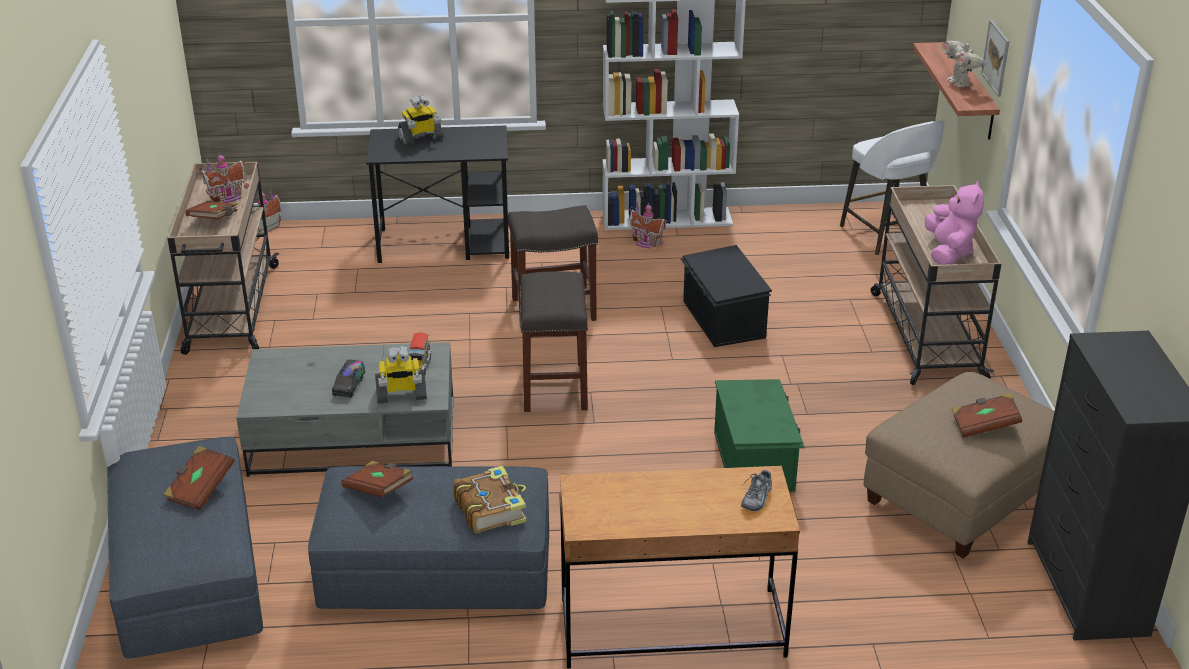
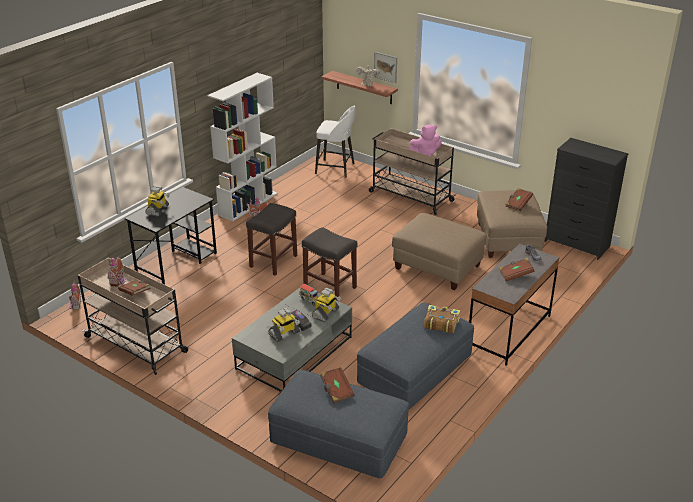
camera: 50 degrees left, 0 degrees up
brown book [341,461,413,498] -> brown book moved to [499,258,534,281]
brown desk [560,466,800,668] -> grey desk [469,244,560,366]
black storage box [681,245,772,347] -> none
green storage box [714,379,805,492] -> beige ottoman [392,213,487,290]
pink plush toy [925,181,984,265] -> pink plush toy turned 120 degrees clockwise [409,124,442,156]
none -> toy robot [268,308,300,342]

